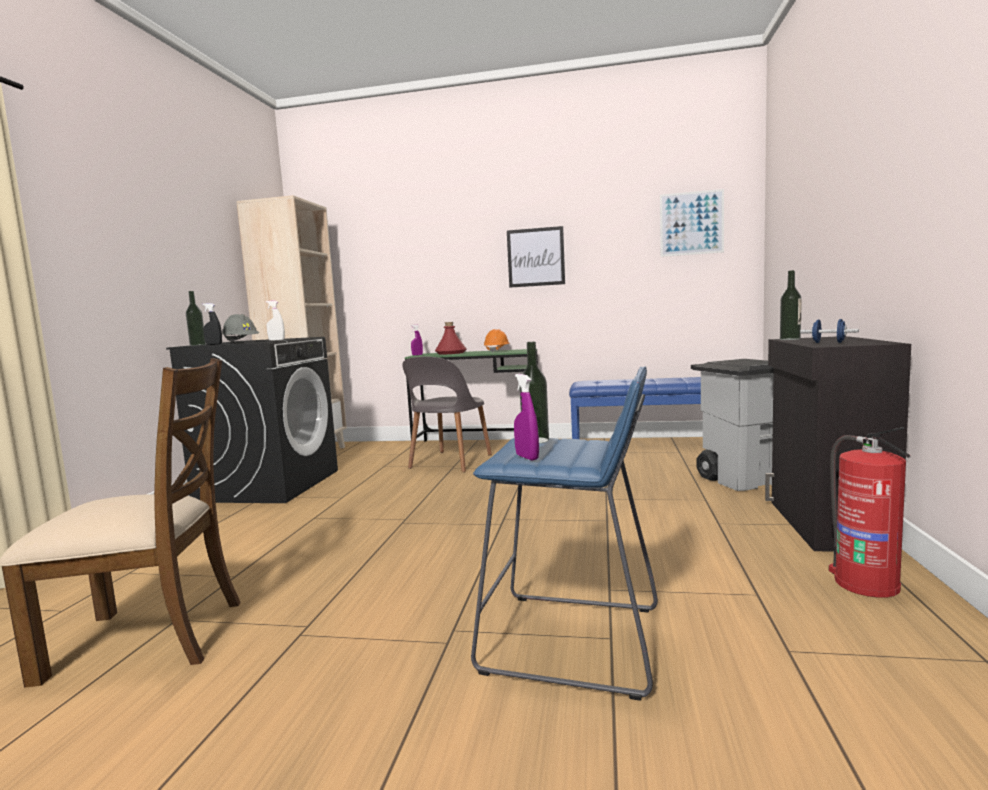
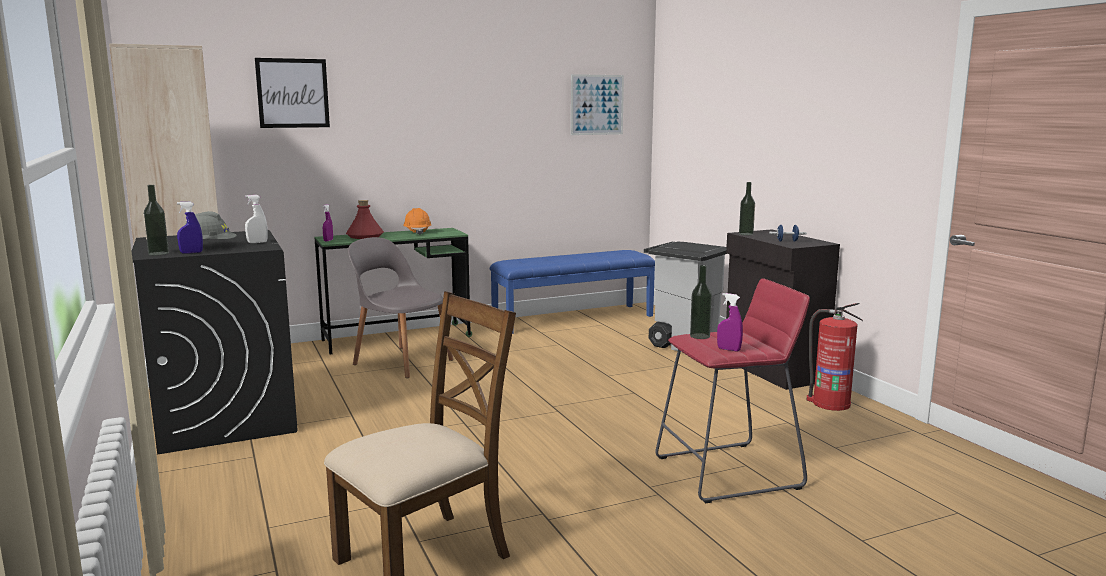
camera: 35 degrees left, 5 degrees up
black spray bottle [202,303,222,345] -> blue spray bottle [177,202,203,254]
grey chair [402,356,492,472] -> grey chair turned 135 degrees clockwise [348,237,453,378]
blue stool [471,366,658,701] -> red stool [655,278,810,503]
picture [507,226,565,288] -> picture moved to [255,58,330,128]

